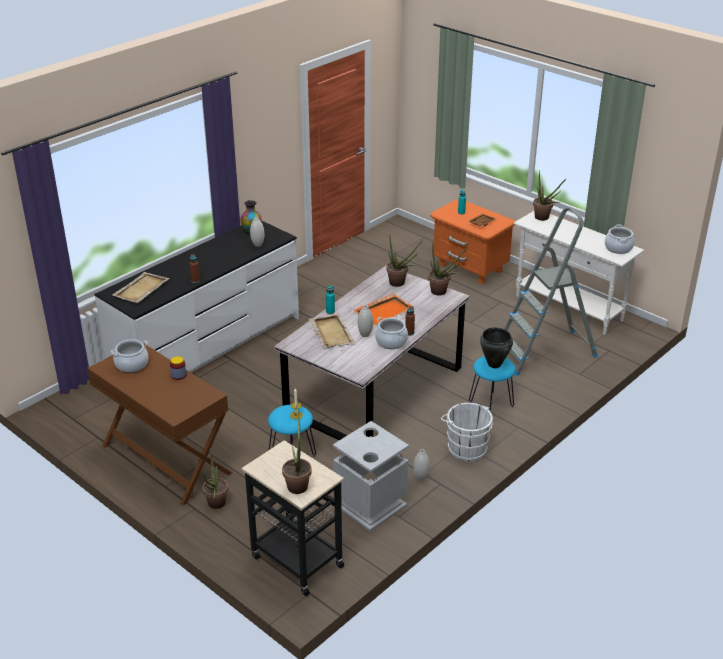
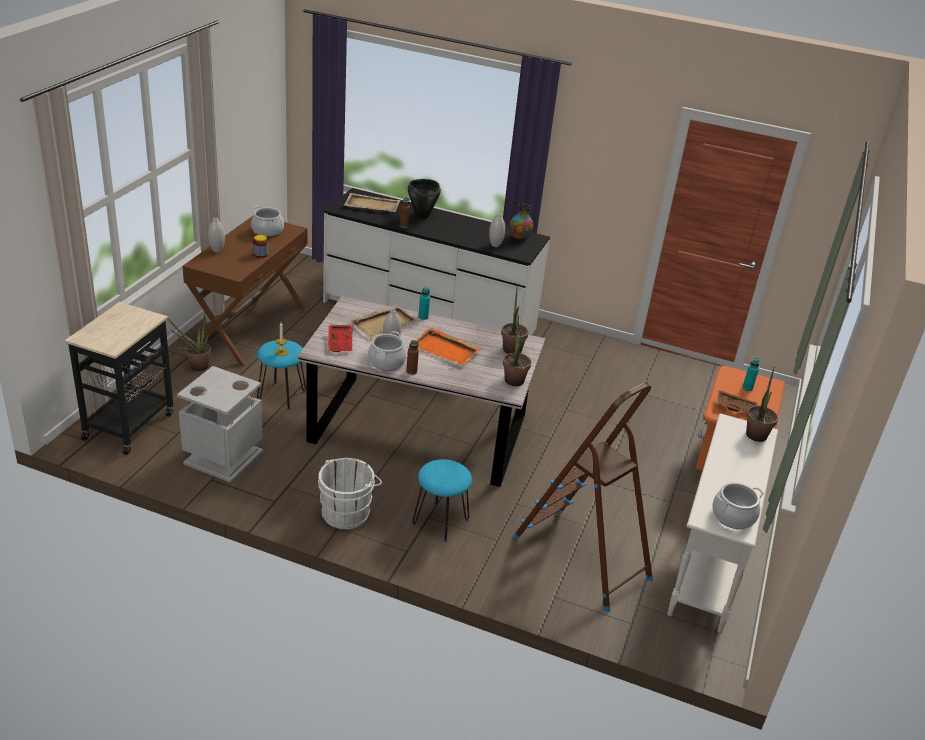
camera: 65 degrees right, 0 degrees up
potted plant [282,405,312,494] -> none
white vase [413,449,430,481] -> white vase moved to [208,217,225,252]
black cooking pot [480,327,513,368] -> black cooking pot moved to [408,179,441,219]
grey step ladder [504,208,598,376] -> brown step ladder [513,382,653,612]
none -> red tray [328,325,352,352]

